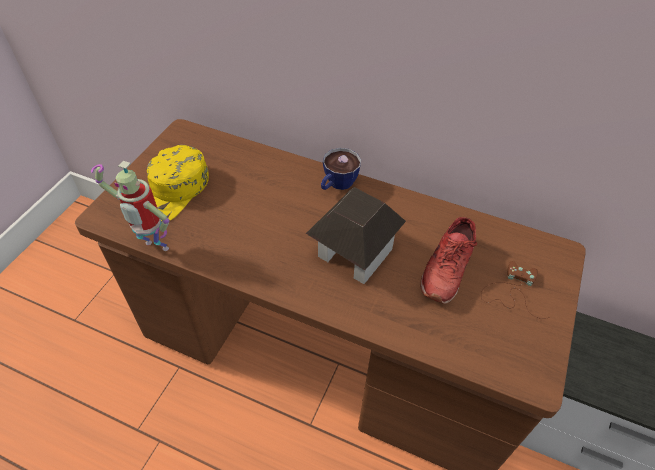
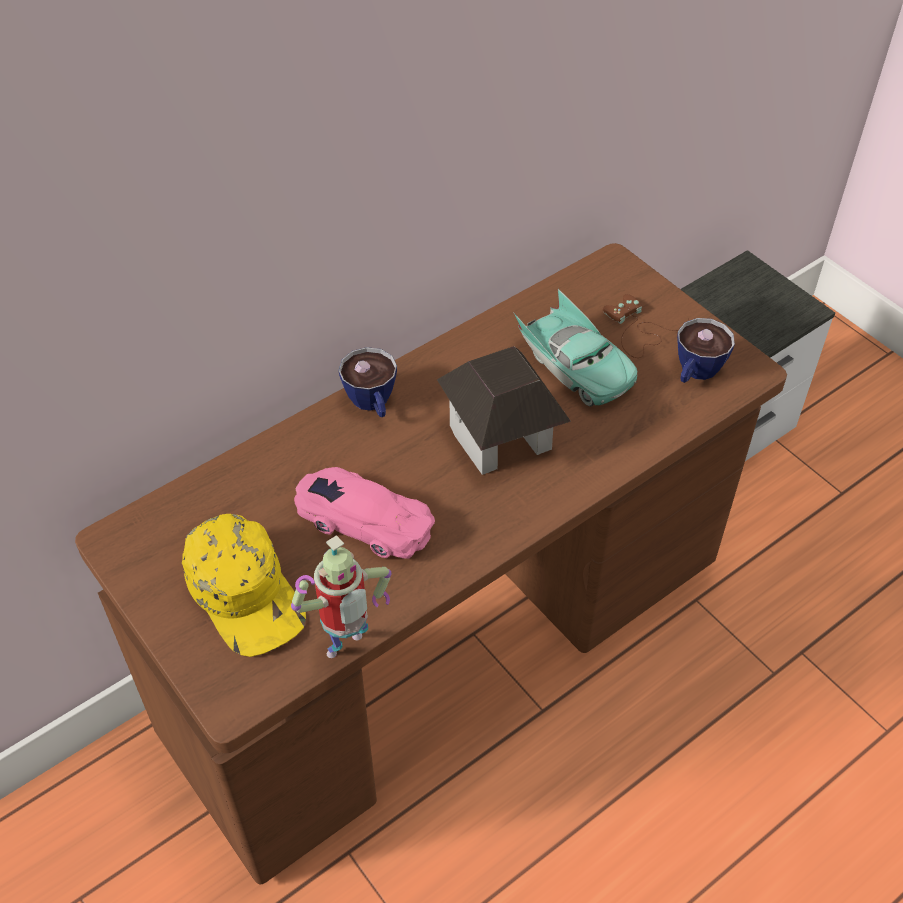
camera: 60 degrees left, 0 degrees up
red shoe [420,217,477,304] -> turquoise toy car [513,289,637,407]
none -> pink toy car [294,467,435,559]
none -> cup [677,318,735,383]

